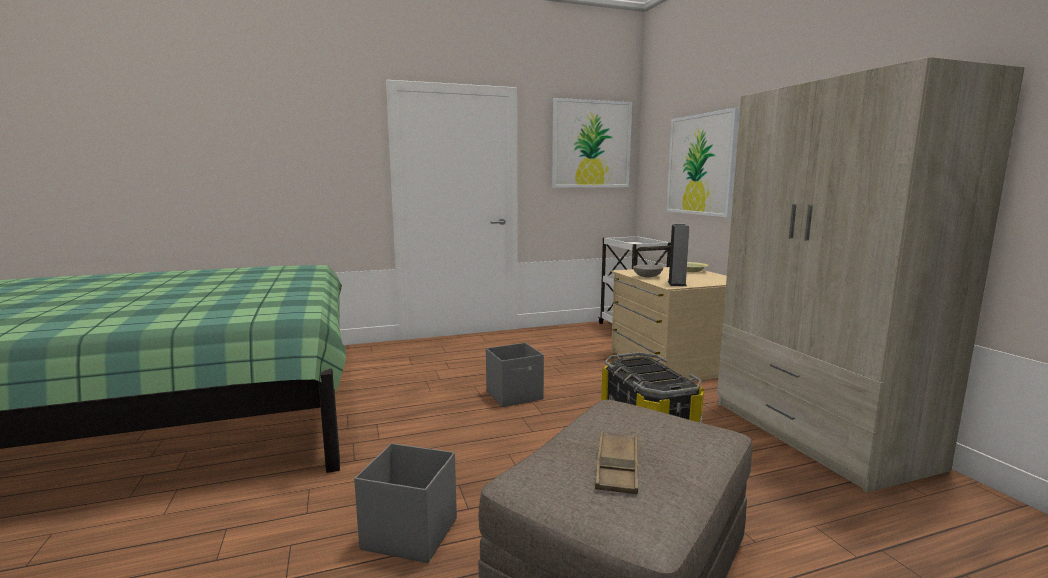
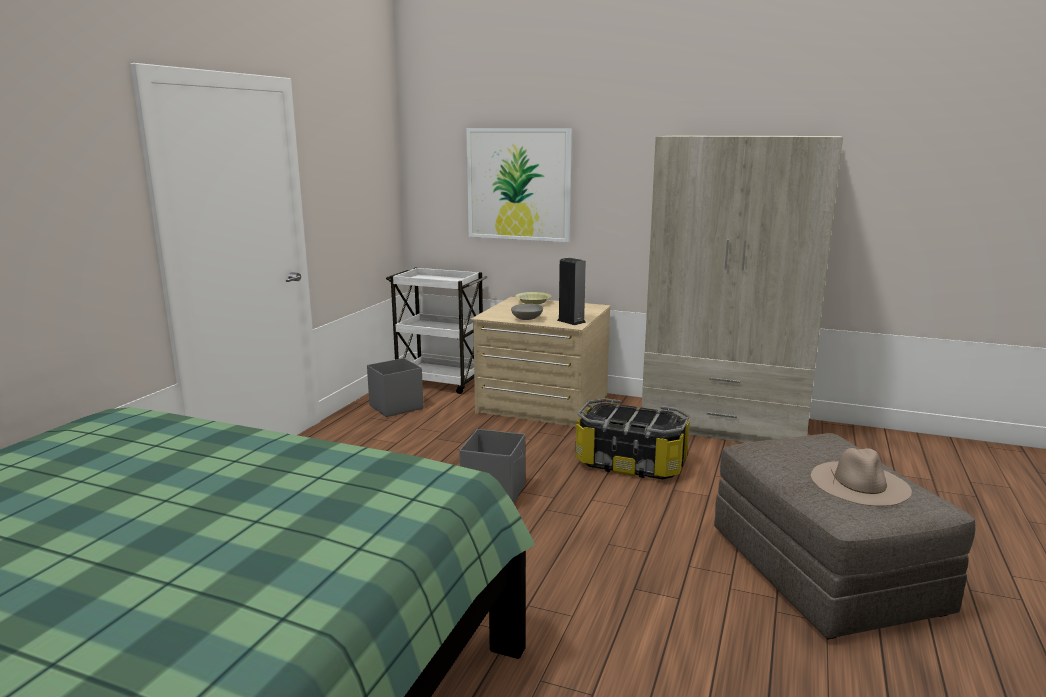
camera: 50 degrees left, 5 degrees up
grey storage box [354,443,457,563] -> grey storage box moved to [367,358,423,417]
picture [552,98,632,188] -> none
brown tray [595,431,638,495] -> beige hat [811,448,912,506]

